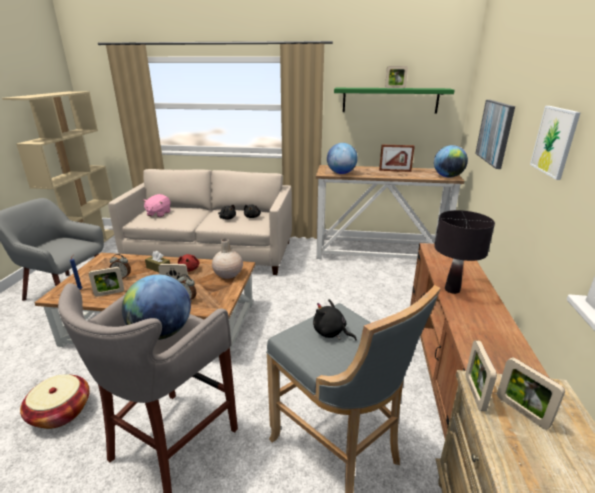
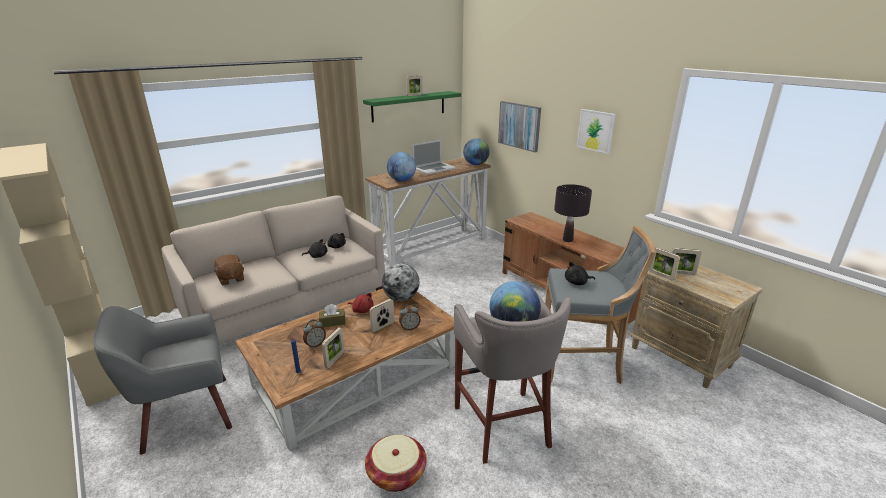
camera: 45 degrees left, 0 degrees up
pink plush toy [142,194,170,217] -> brown plush toy [214,255,244,285]
beige vase [212,239,243,279] -> globe [382,263,419,301]
picture frame [379,144,415,172] -> laptop [412,140,456,175]

